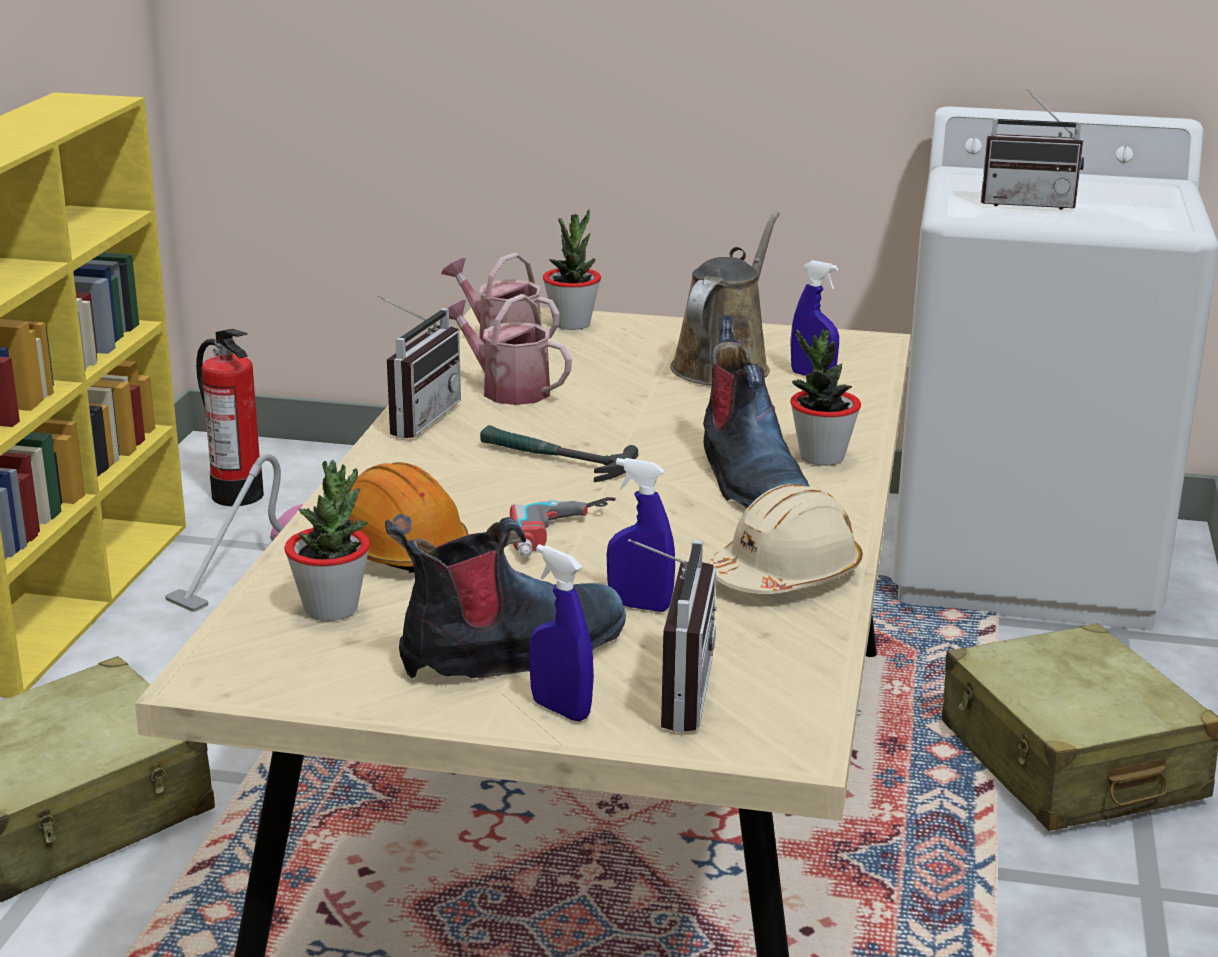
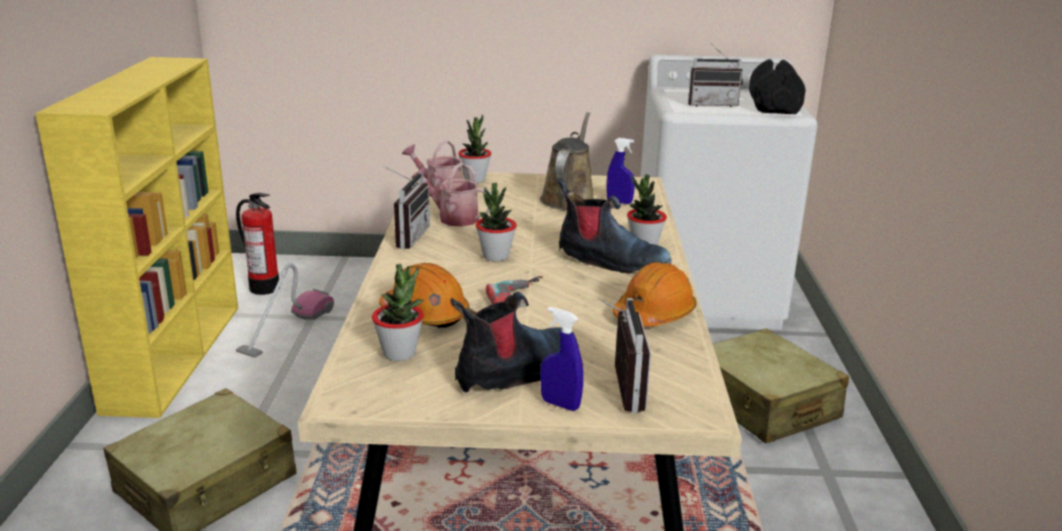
camera: 10 degrees left, 0 degrees up
hammer [480,425,639,482] -> potted plant [476,183,517,261]
blue spray bottle [607,458,675,612] -> none
boot [703,315,809,508] -> boot turned 45 degrees counterclockwise [556,178,672,274]
beige hard hat [709,484,863,594] -> orange hard hat [612,262,697,327]
none -> black dumbbell [749,59,806,114]

